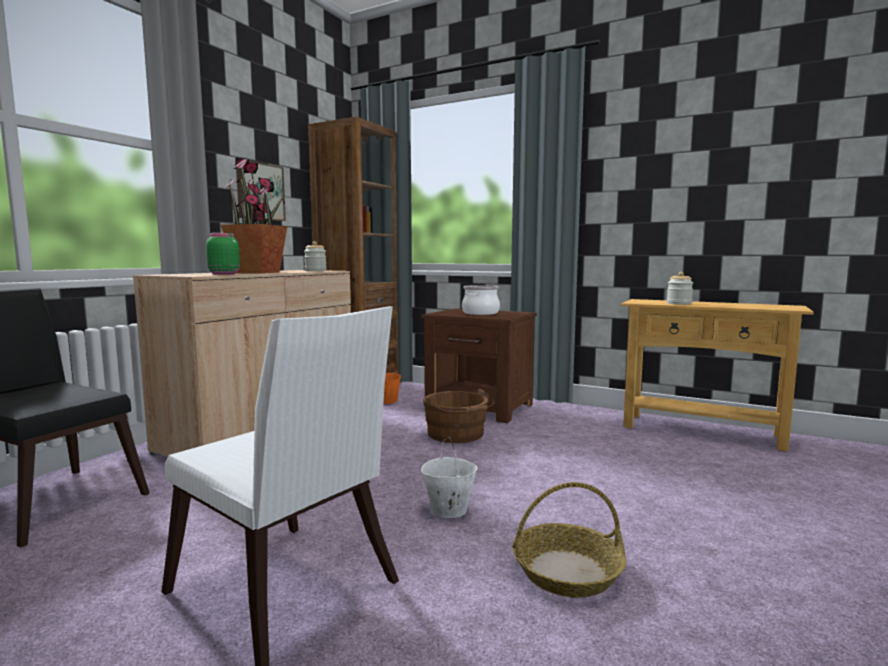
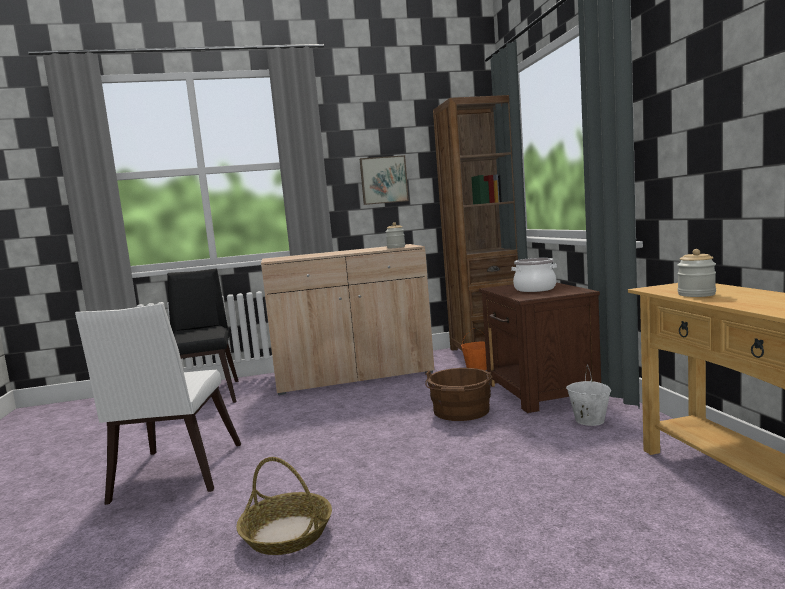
camera: 50 degrees right, 0 degrees up
green jar [206,233,240,275] -> none
potted plant [221,158,287,273] -> none
white bucket [421,437,477,518] -> white bucket moved to [566,364,611,426]

